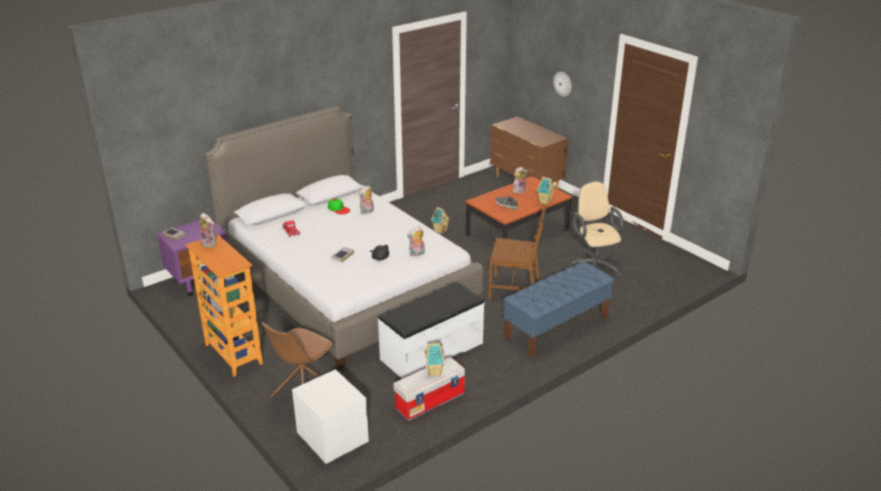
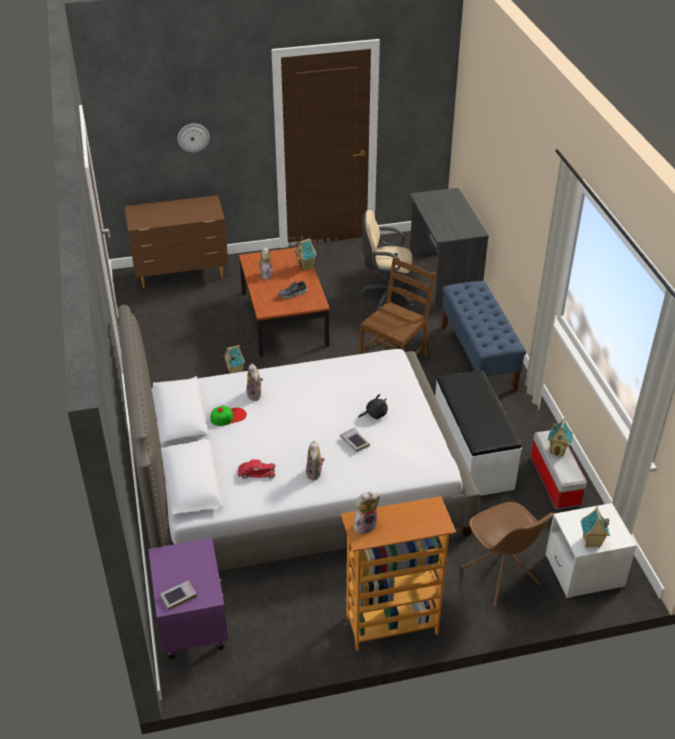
camera: 65 degrees left, 10 degrees up
plush toy [407,226,425,257] -> plush toy moved to [306,441,325,480]
none -> grey desk [410,188,489,305]
none -> toy house [581,507,610,548]

